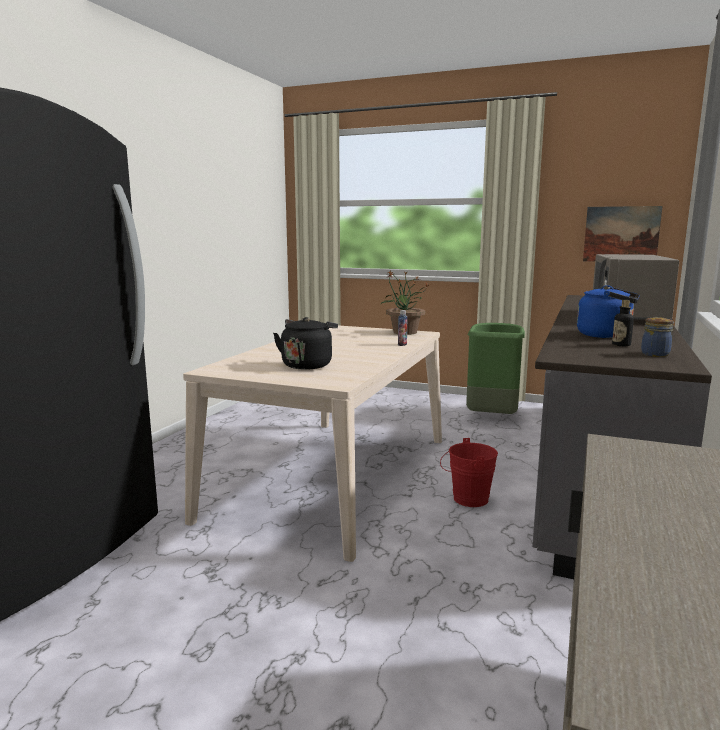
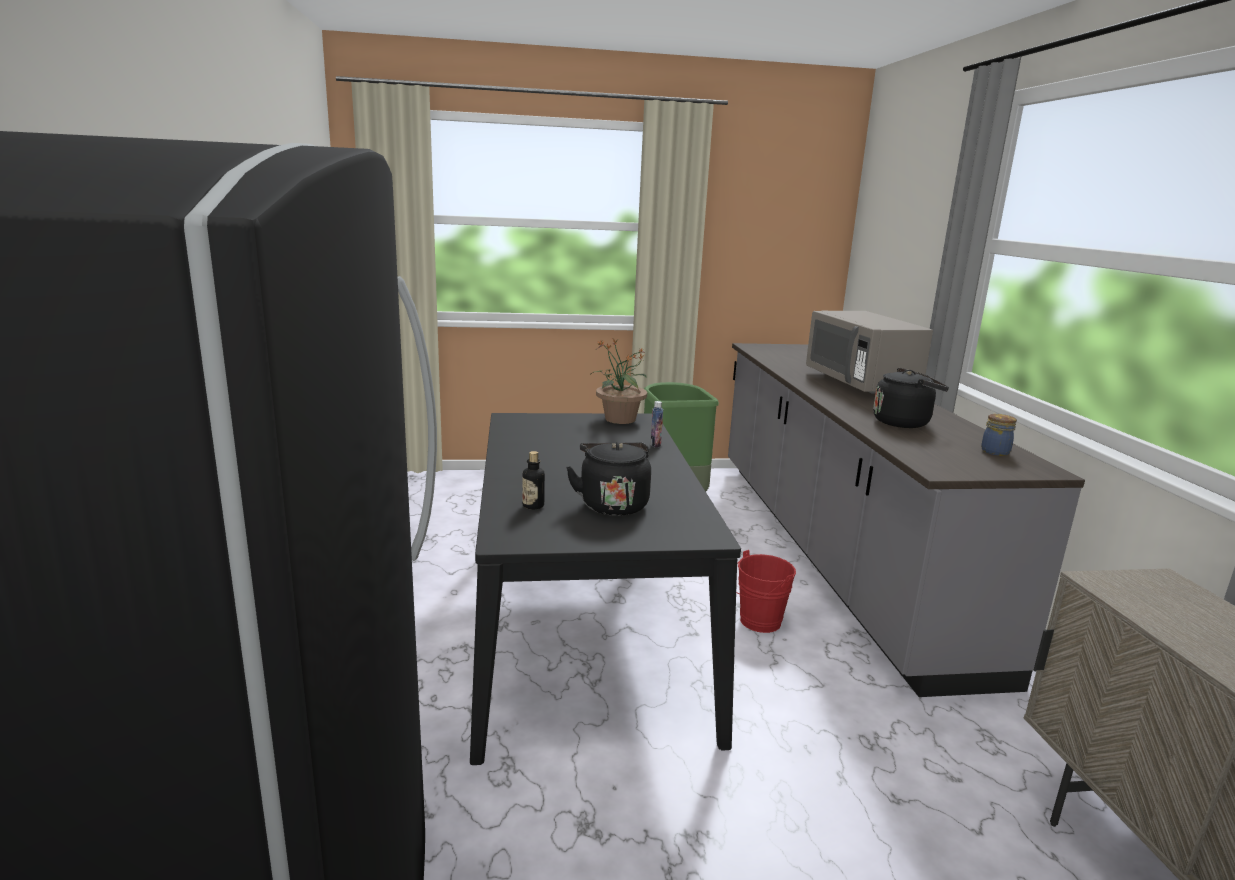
camera: 30 degrees left, 5 degrees up
beige dining table [183,325,442,562] -> black dining table [470,413,741,765]
blue kettle [577,285,640,338] -> black kettle [873,368,949,428]
picture [583,206,663,262] -> none
bottle [612,300,634,346] -> bottle moved to [522,451,545,509]

